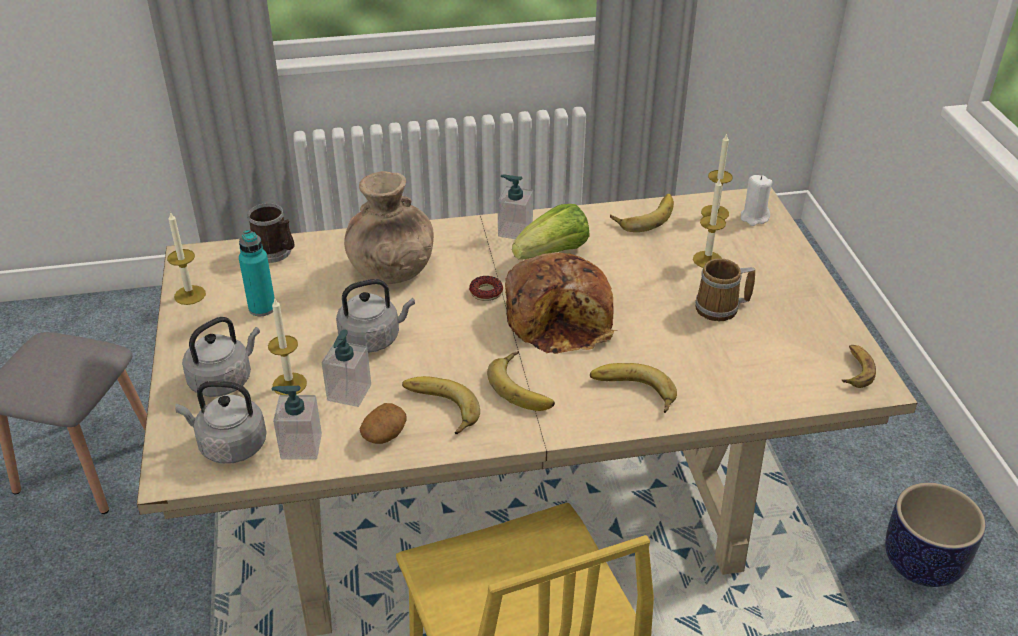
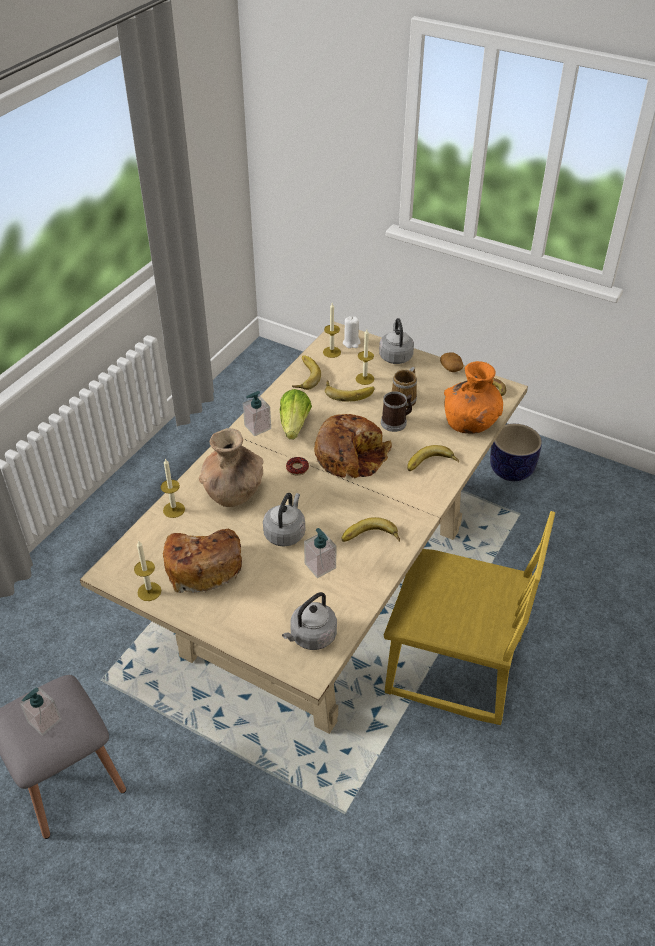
camera: 50 degrees left, 5 degrees up
grey kettle [182,317,260,397] -> grey kettle moved to [379,318,414,364]
turquoise bottle [239,230,275,316] -> bread [163,528,242,593]
mug [247,203,295,263] -> mug moved to [381,391,412,432]
candle [268,299,307,395] -> candle moved to [161,458,185,518]
soap dispenser [271,386,322,460] -> soap dispenser moved to [20,687,61,736]
potato [360,403,406,444] -> potato moved to [440,352,464,372]
banana [487,351,555,411] -> banana moved to [325,380,375,402]
none -> orange vase [444,361,503,434]

